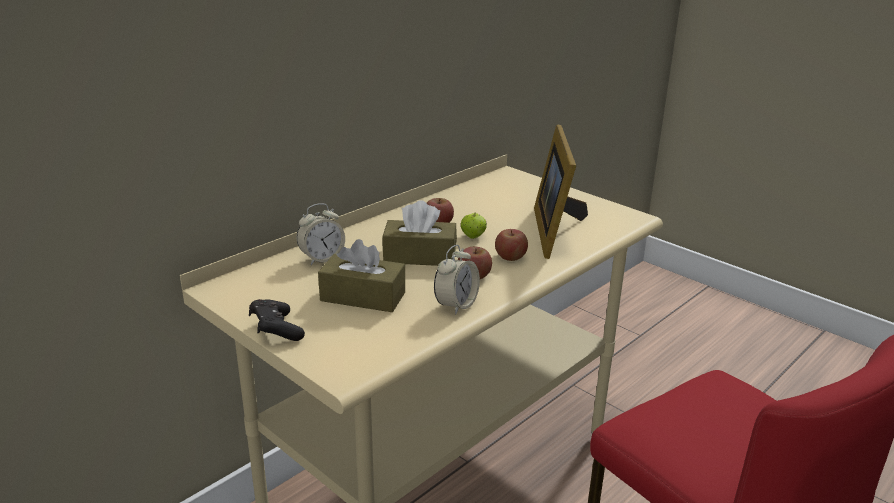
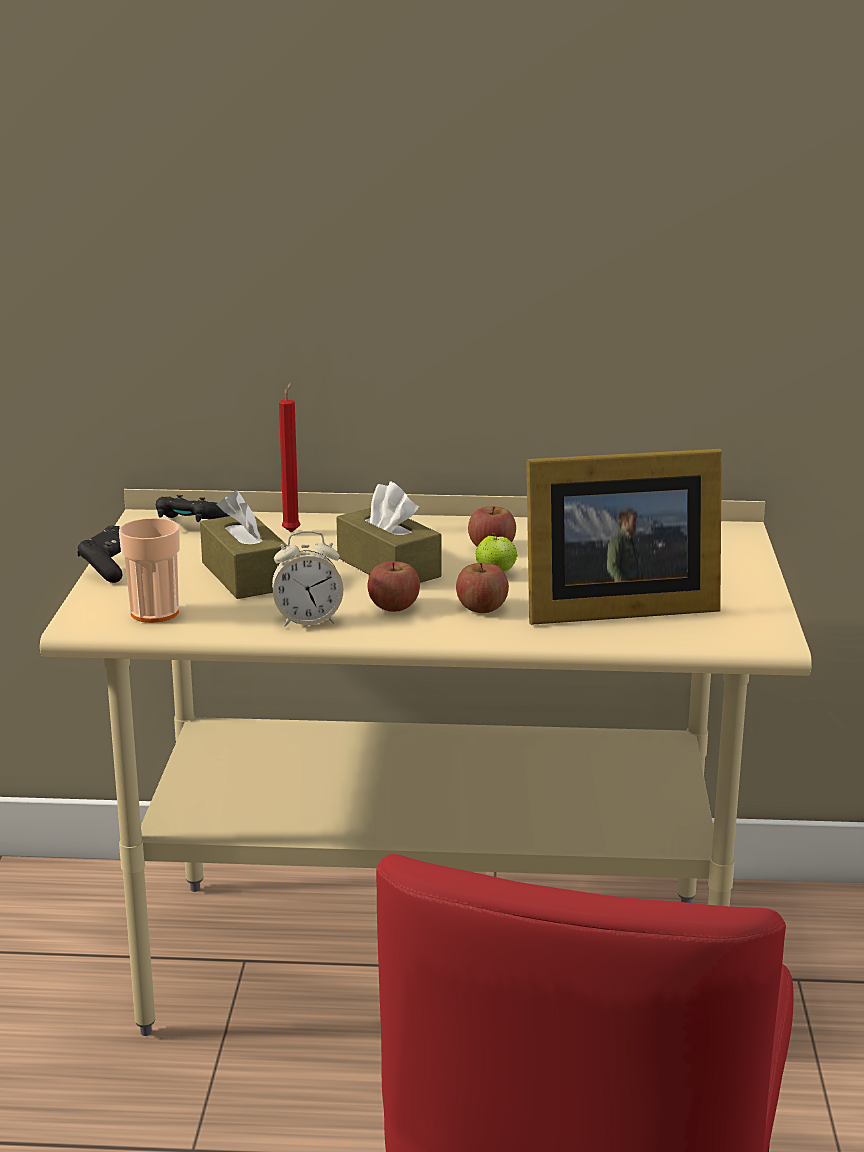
camera: 50 degrees right, 5 degrees down
alarm clock [297,203,345,265] -> red candle [279,382,300,533]
picture frame [534,125,588,259] -> picture frame turned 150 degrees counterclockwise [526,449,722,625]
none -> cup [119,518,180,623]
none -> black game controller [156,495,229,522]

